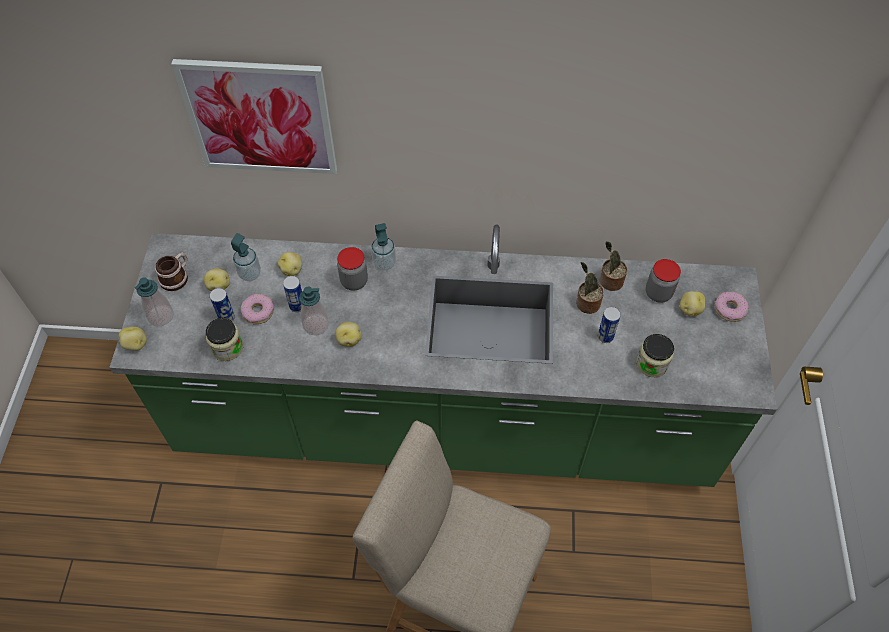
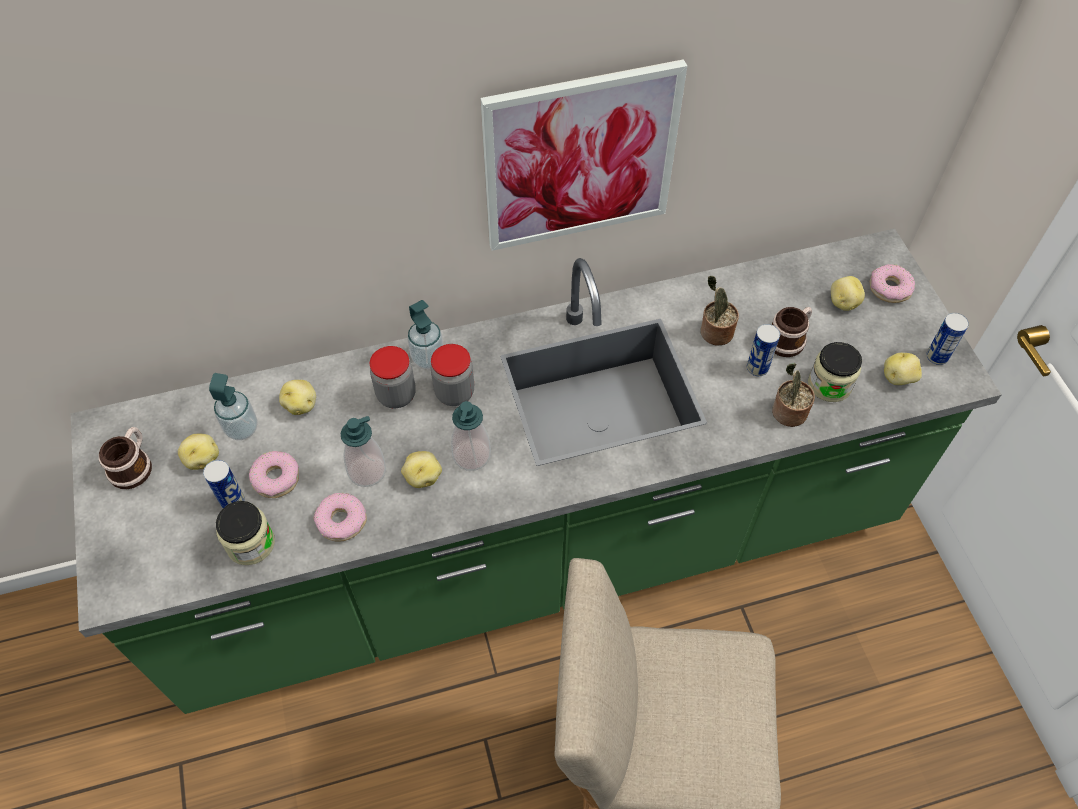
camera: 20 degrees left, 0 degrees up
potato [118,327,147,351] -> potato moved to [884,353,922,385]
soap dispenser [135,277,174,326] -> soap dispenser moved to [451,401,491,471]
picture [171,59,337,174] -> picture moved to [480,59,687,251]
can [283,276,302,312] -> can moved to [926,313,969,365]
potted plant [600,241,627,291] -> potted plant moved to [772,363,815,427]
jar [646,259,681,303] -> jar moved to [431,344,474,406]
none -> donut [314,493,367,542]
none -> mug [771,307,812,357]

